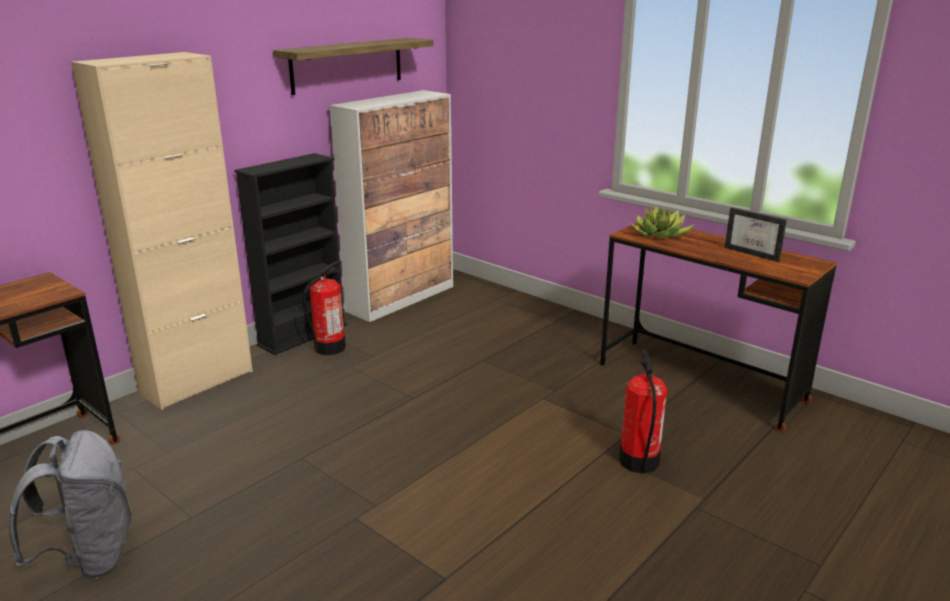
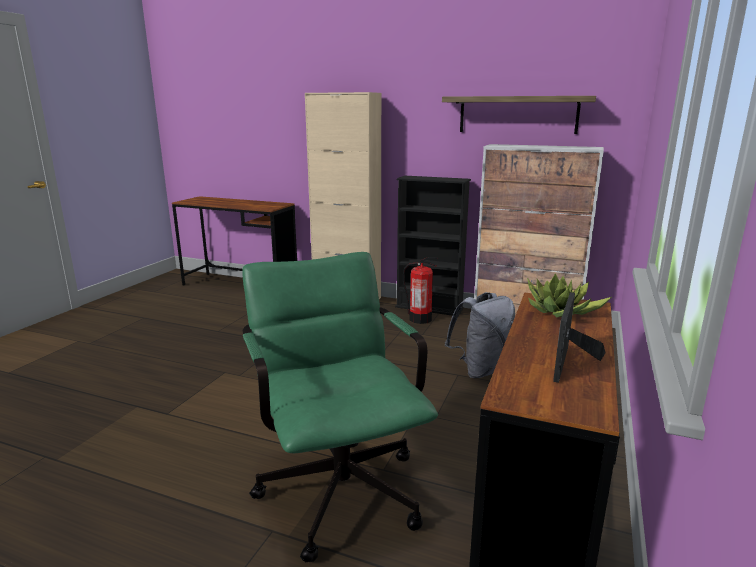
camera: 70 degrees right, 5 degrees down
grey backpack [8,430,131,579] -> grey backpack moved to [445,292,515,378]
fire extinguisher [619,349,667,474] -> green office chair [242,252,438,562]

